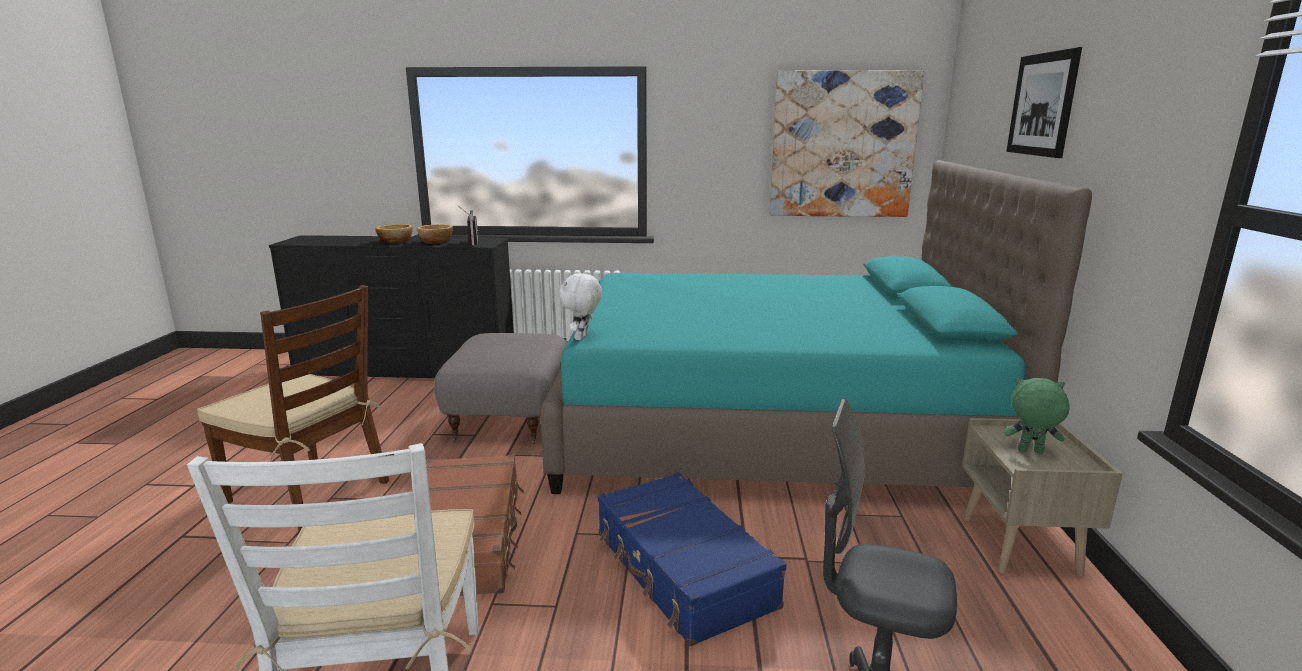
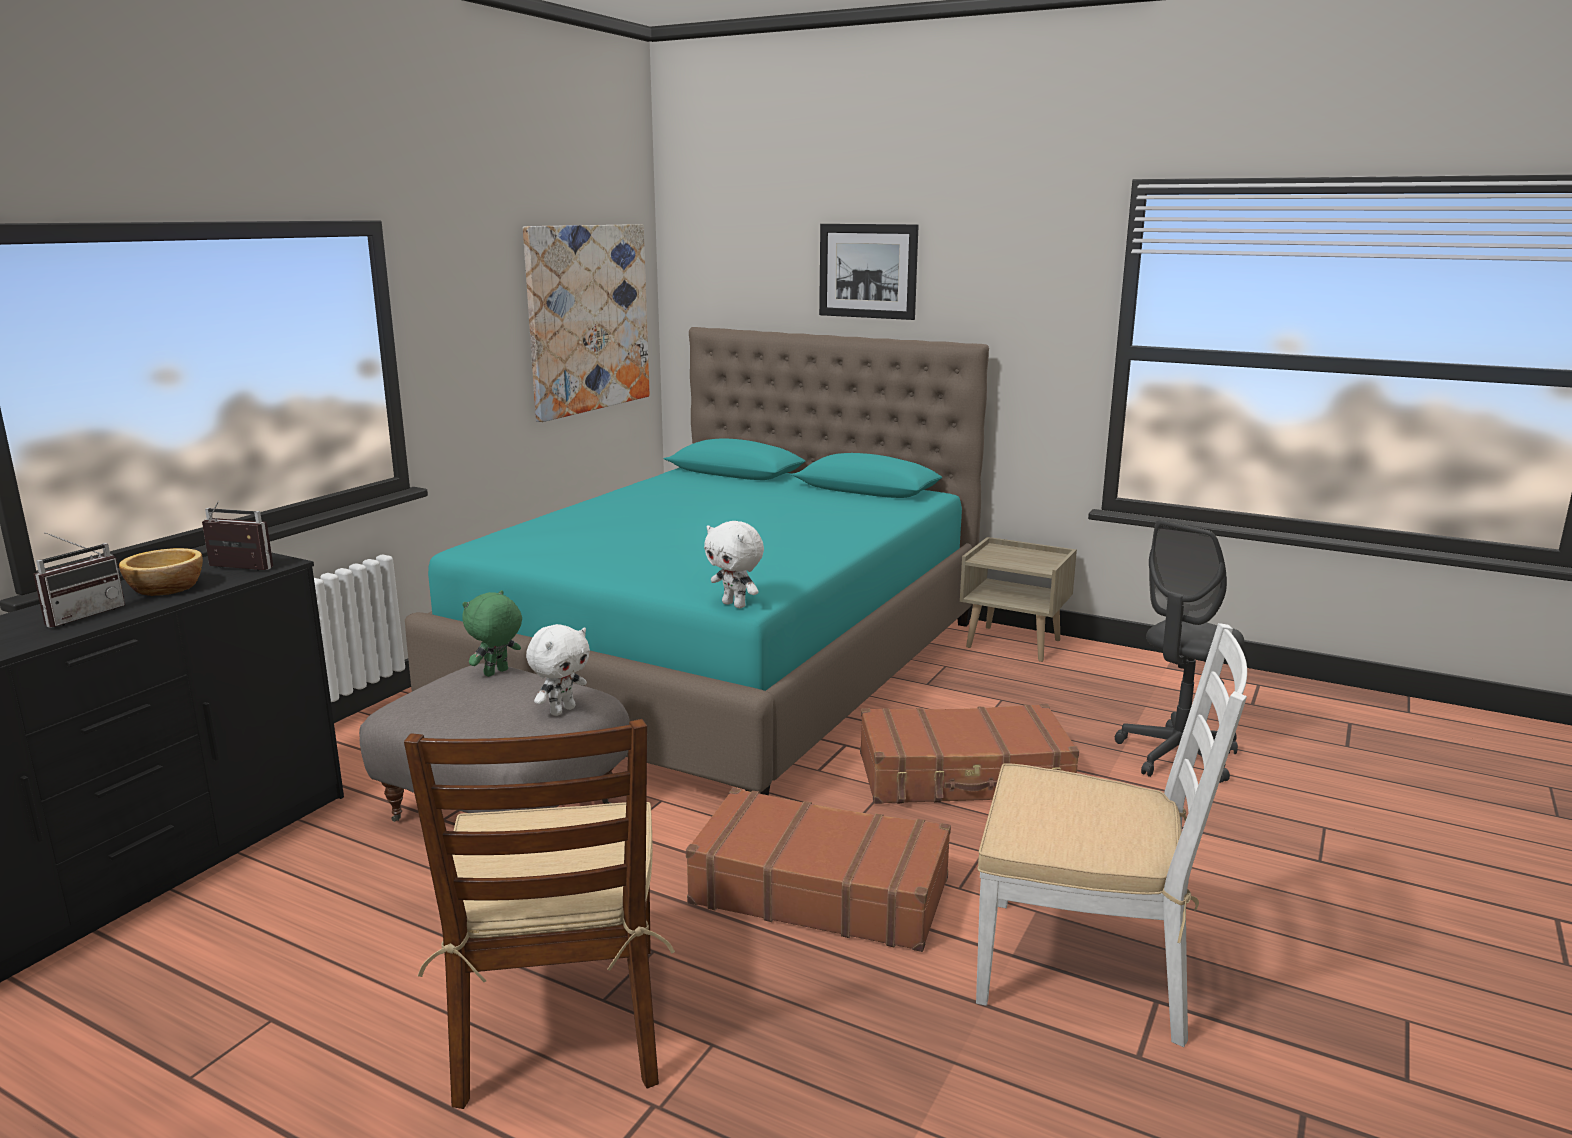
camera: 65 degrees left, 0 degrees up
brown chair [197,285,389,531] -> brown chair turned 120 degrees clockwise [404,719,675,1109]
bowl [375,224,413,244] -> radio [34,532,125,627]
blue suitcase [598,472,786,647] -> brown suitcase [860,704,1079,804]
green plush toy [1004,378,1070,454] -> green plush toy moved to [462,590,522,677]
none -> white plush toy [526,624,590,716]

